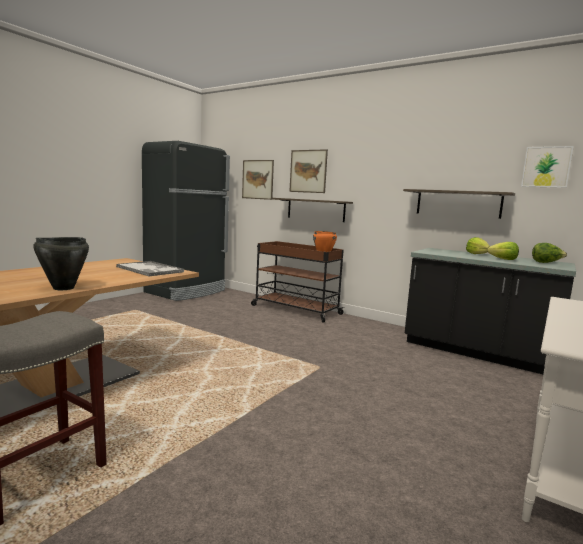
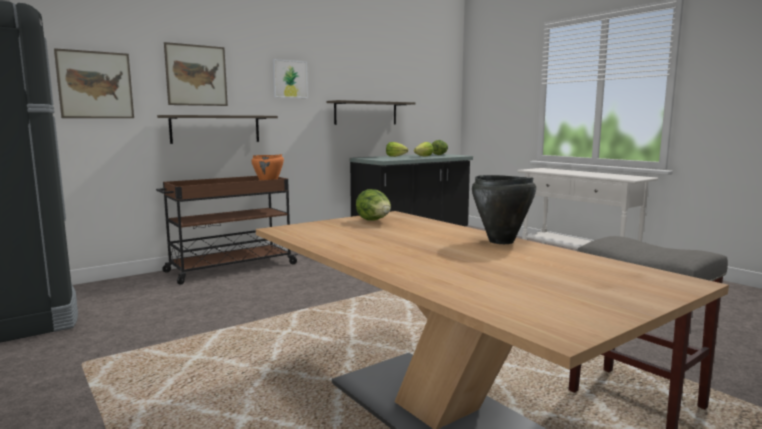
camera: 70 degrees left, 0 degrees up
tray [116,261,184,277] -> lettuce [356,189,391,221]
picture [521,146,574,188] -> picture moved to [273,59,308,98]

